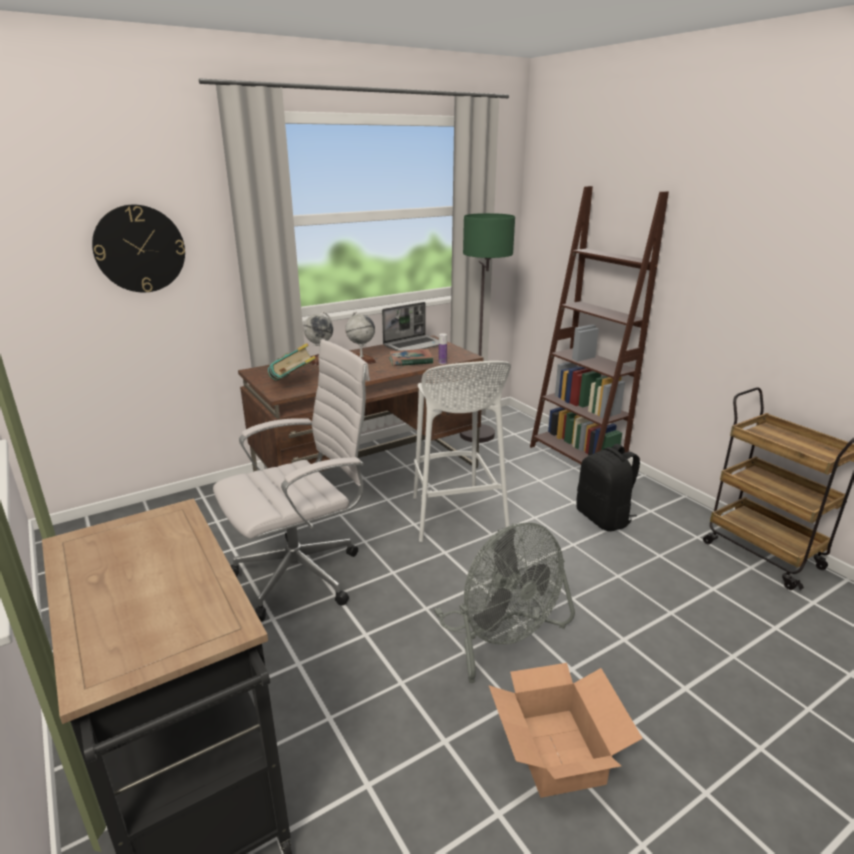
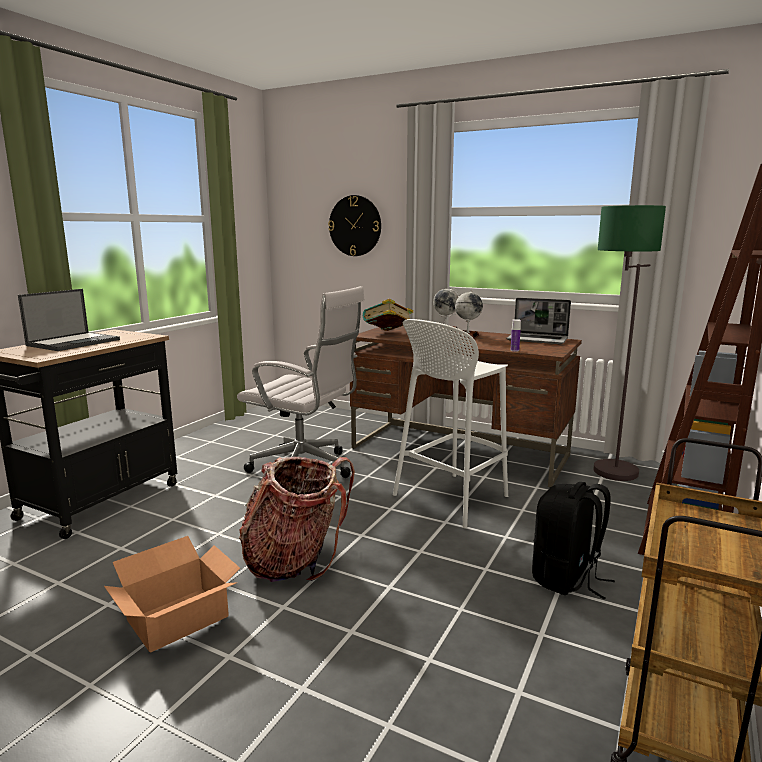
camera: 60 degrees right, 10 degrees down
book [389,349,433,366] -> none
grey fan [434,522,575,683] -> backpack [239,457,355,582]
none -> laptop [18,289,120,351]

